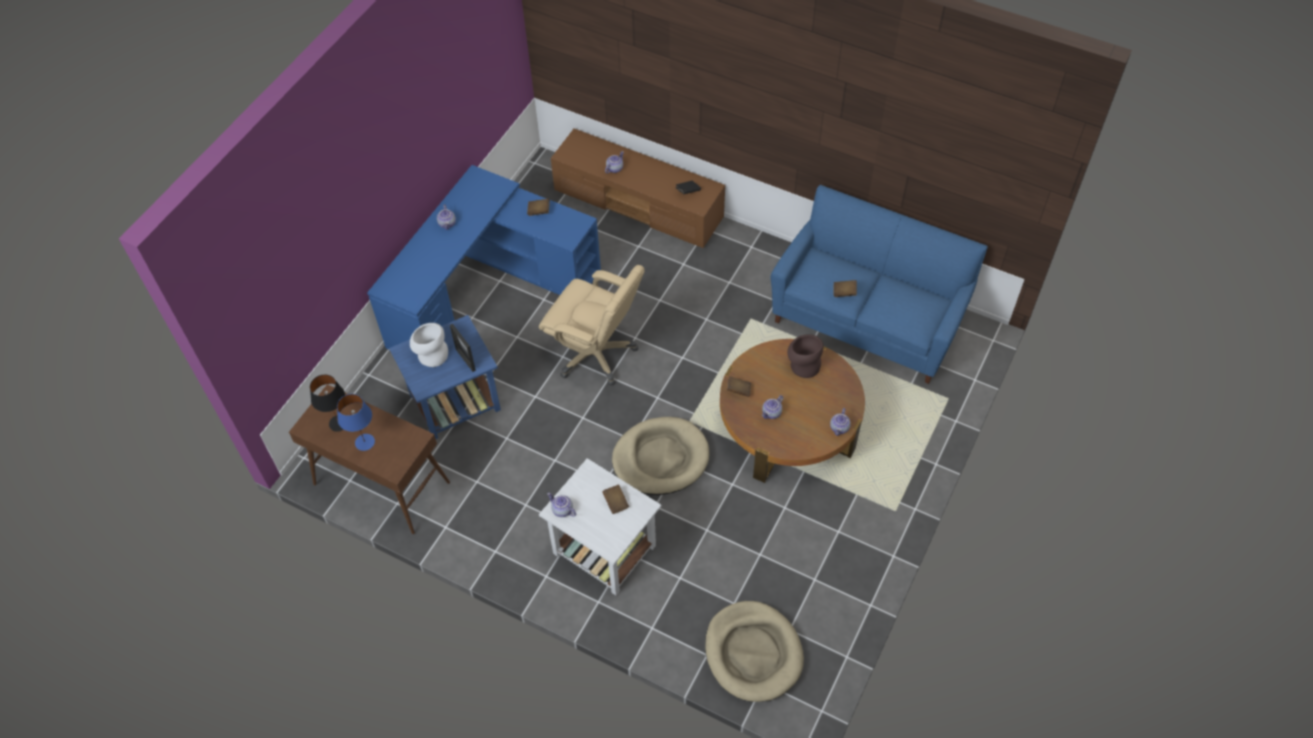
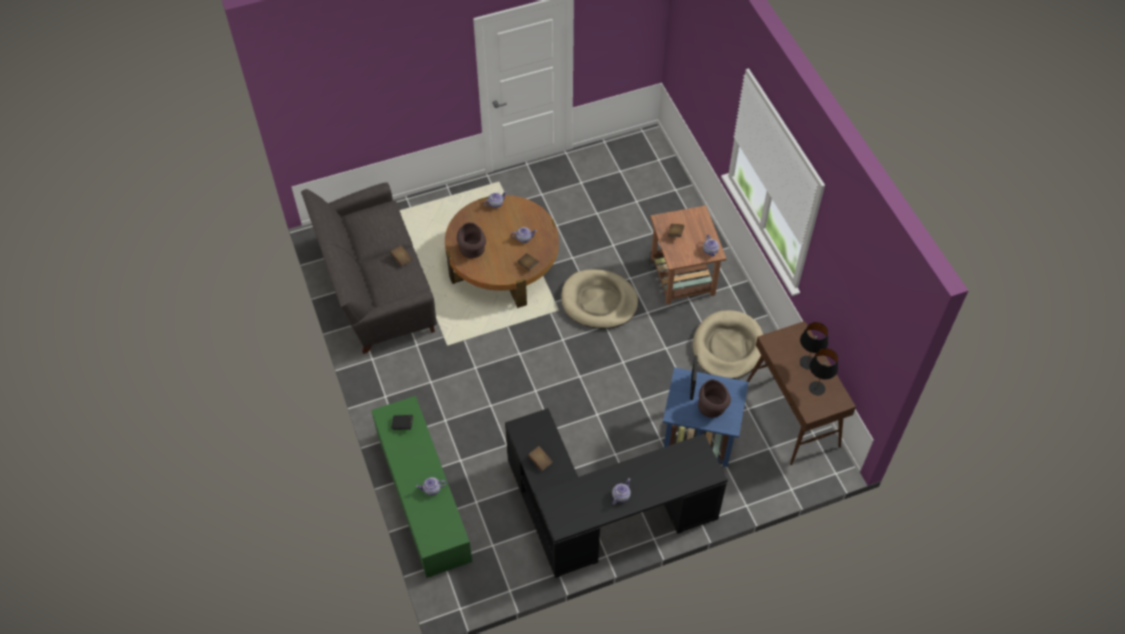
camera: 140 degrees left, 0 degrees up
blue table lamp [337,394,375,451] -> black table lamp [800,322,829,370]
blue desk [367,165,601,350] -> black desk [505,408,728,578]
white vase [410,323,448,367] -> brown vase [698,379,731,418]
beige office chair [539,265,645,386] -> none
white side table [539,458,661,596] -> brown side table [650,206,726,304]
brown tv stand [551,128,725,248] -> green tv stand [371,396,472,578]
beige dog bed [705,601,804,702] -> beige dog bed moved to [693,310,763,379]
blue sofa [771,185,988,384] -> grey sofa [301,182,437,354]

